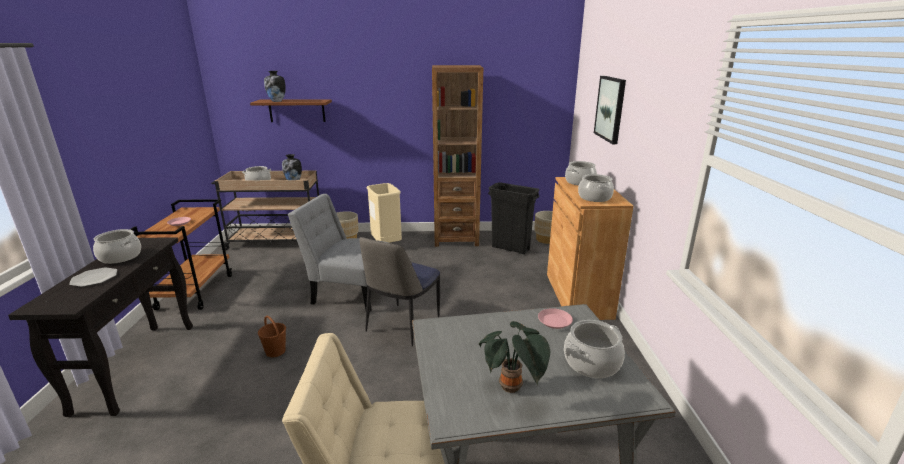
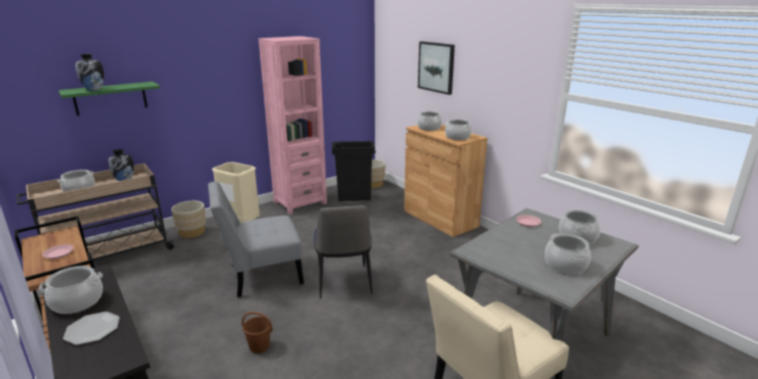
camera: 35 degrees left, 0 degrees up
brown shelf [250,99,332,122] -> green shelf [58,81,160,116]
brown bookcase [432,65,483,247] -> pink bookcase [259,36,327,214]
potted plant [479,321,550,393] -> cooking pot [545,234,591,274]

